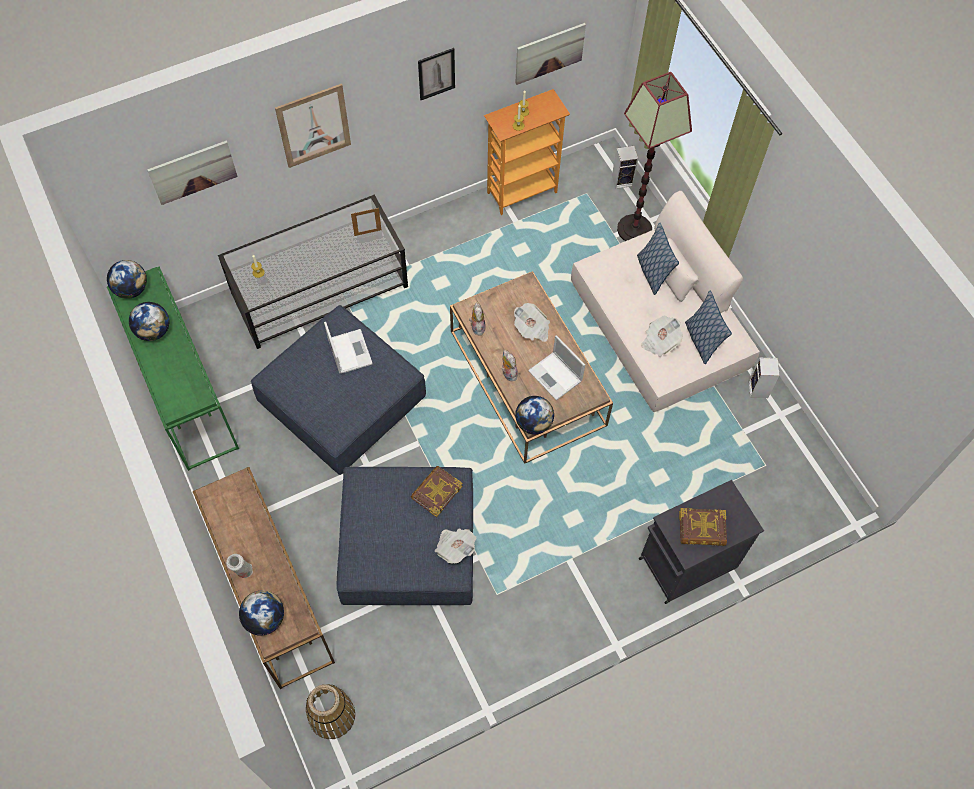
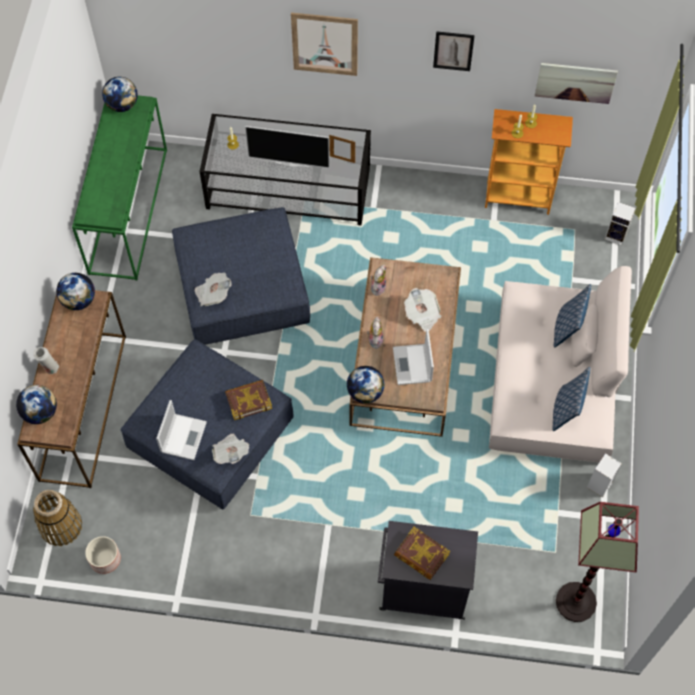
camera: 35 degrees right, 0 degrees up
globe [129,302,169,341] -> globe moved to [56,273,95,310]
picture [147,140,238,205] -> none
laptop [324,322,373,374] -> laptop moved to [156,400,207,460]
floor lamp [617,72,692,241] -> floor lamp moved to [556,502,639,622]
newspaper [641,316,683,357] -> newspaper moved to [194,273,232,306]
none -> planter [85,536,121,574]
none -> television [245,126,330,168]

